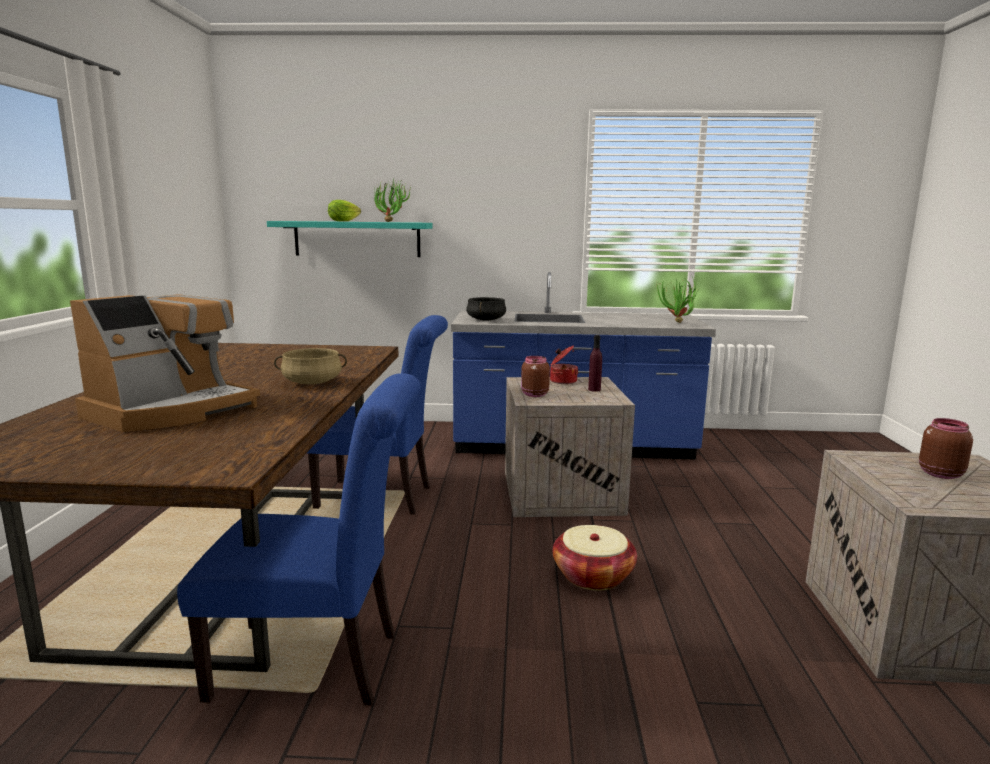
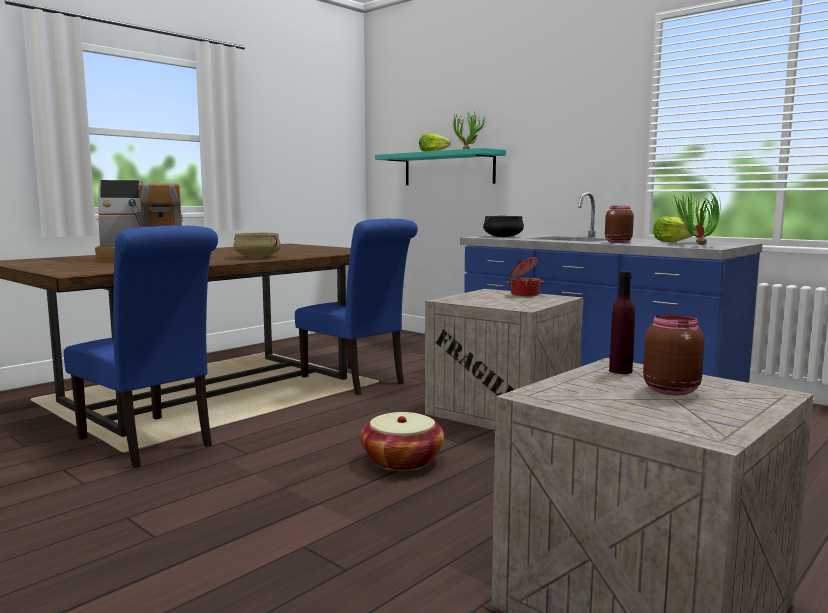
camera: 40 degrees right, 5 degrees down
brown jar [521,356,550,397] -> brown jar moved to [605,206,634,243]
purple bottle [588,335,602,392] -> purple bottle moved to [609,271,635,374]
none -> lettuce [653,216,697,242]

